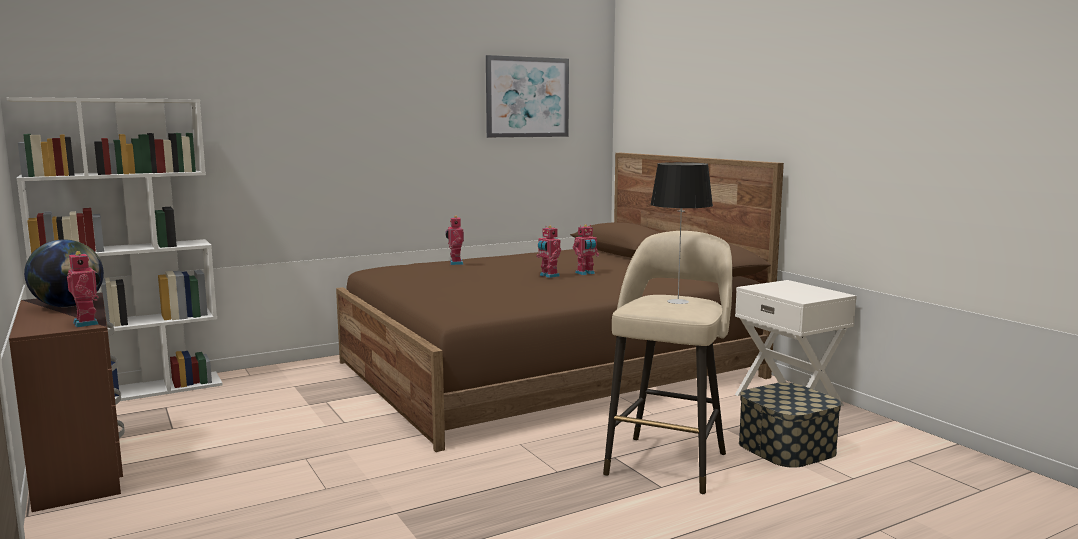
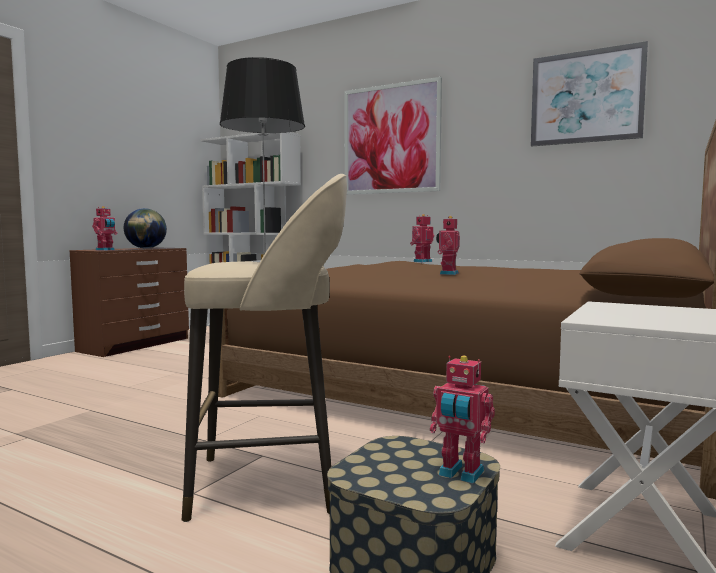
camera: 60 degrees right, 5 degrees down
toy robot [573,224,599,275] -> toy robot moved to [430,356,495,484]
none -> picture [344,77,442,195]

